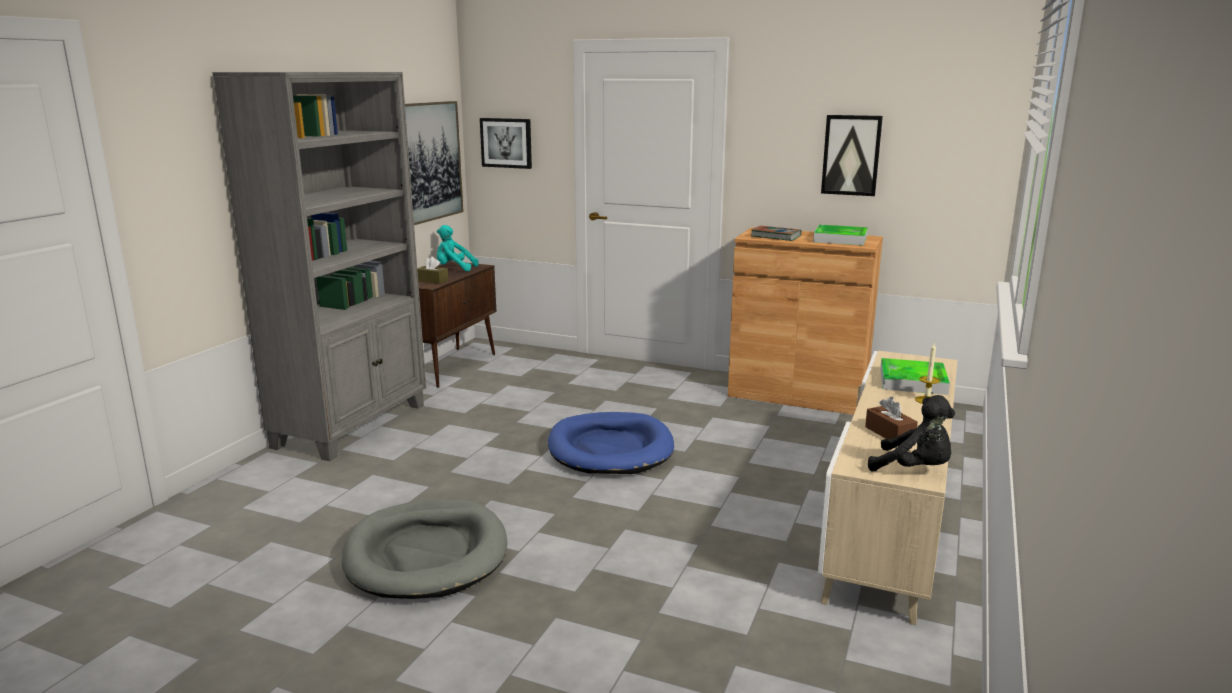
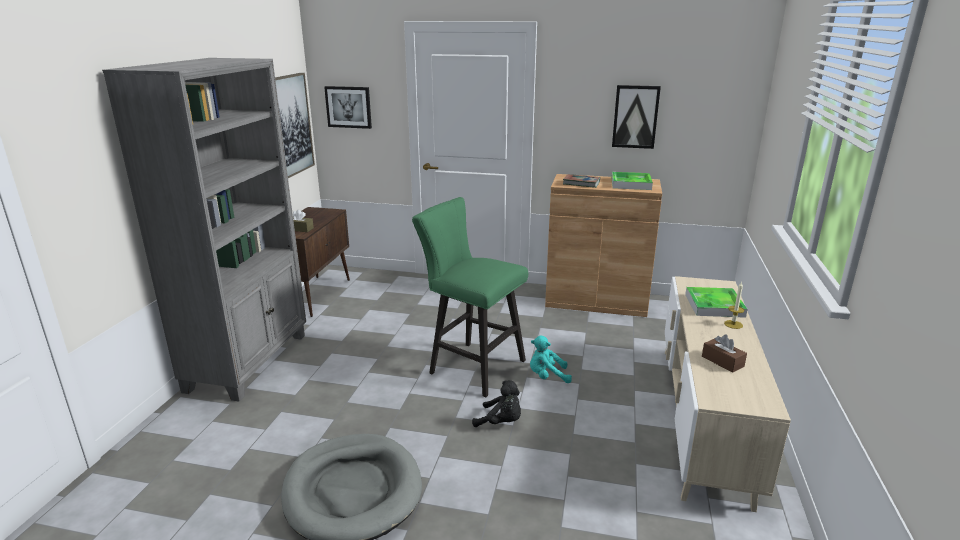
camera: 10 degrees left, 5 degrees up
turquoise plush toy [437,225,479,271] -> turquoise plush toy moved to [530,336,572,383]
blue dog bed [548,412,674,474] -> green stool [412,197,528,398]
black plush toy [868,395,955,472] -> black plush toy moved to [472,380,521,427]

